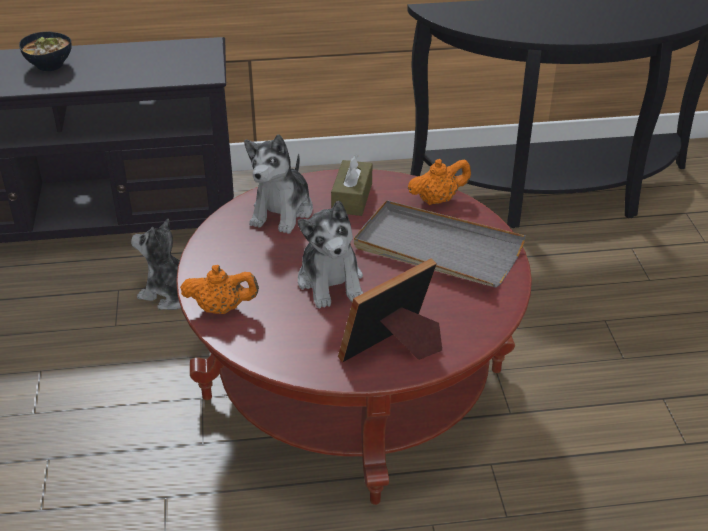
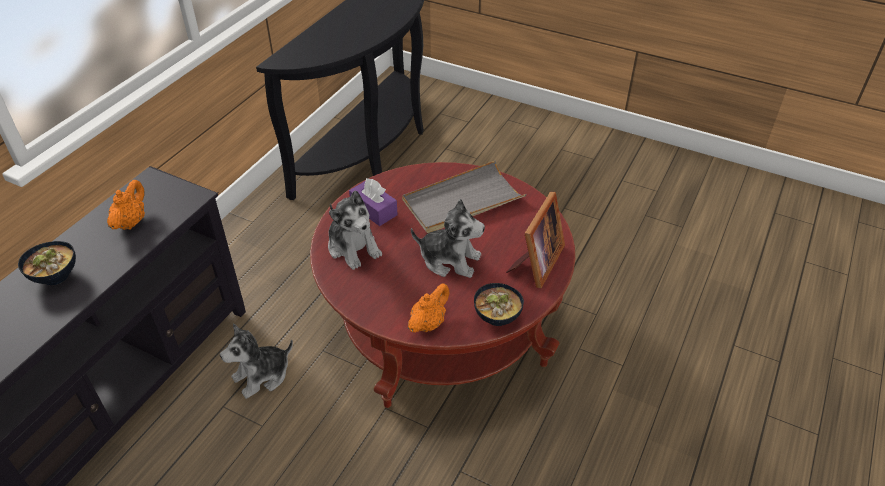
camera: 55 degrees left, 5 degrees up
brown tissue box [331,154,372,216] -> purple tissue box [349,178,398,226]
picture frame [338,258,442,362] -> picture frame turned 150 degrees counterclockwise [506,192,565,288]
orange teapot [408,159,471,205] -> orange teapot moved to [107,180,145,230]
none -> bowl [474,283,524,326]

